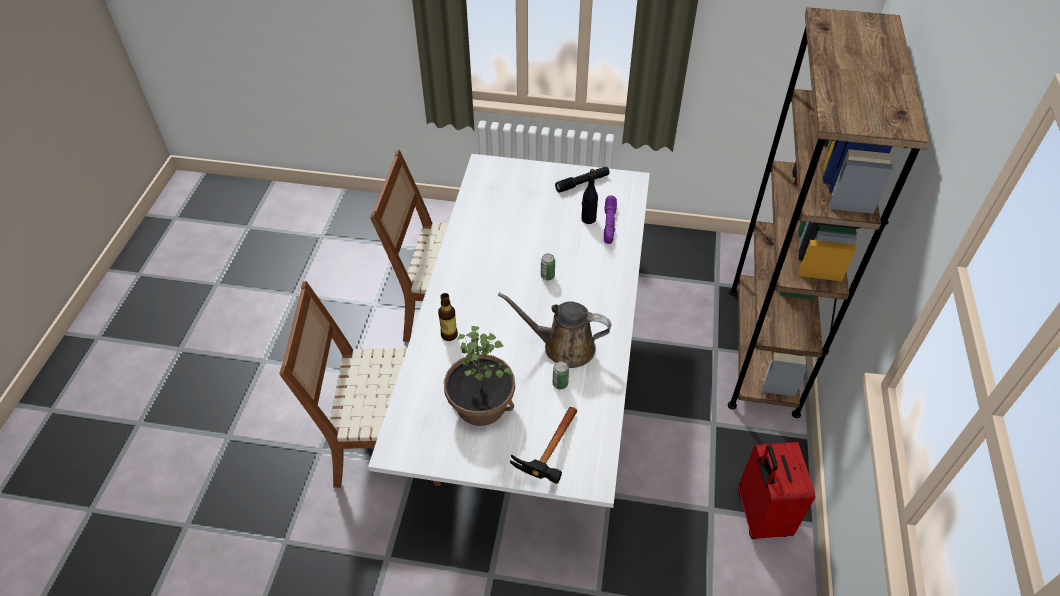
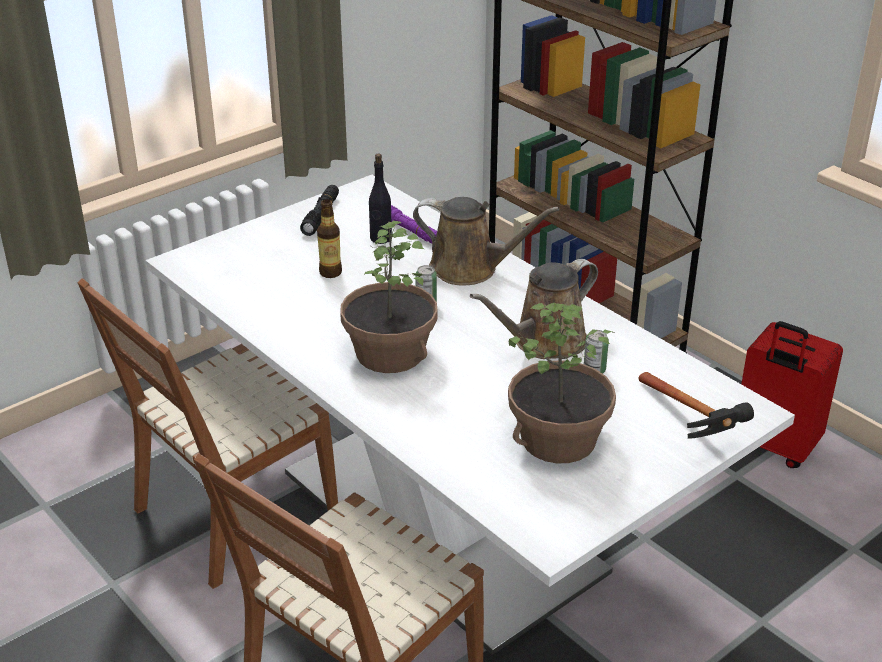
camera: 50 degrees left, 15 degrees down
bottle [438,293,458,341] -> bottle moved to [317,199,342,278]
none -> potted plant [340,220,438,373]
none -> brown watering can [413,197,560,286]

